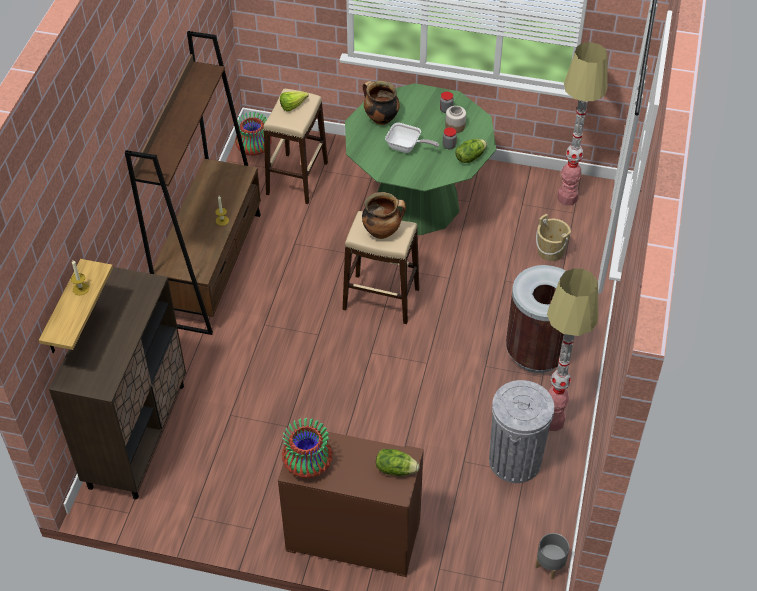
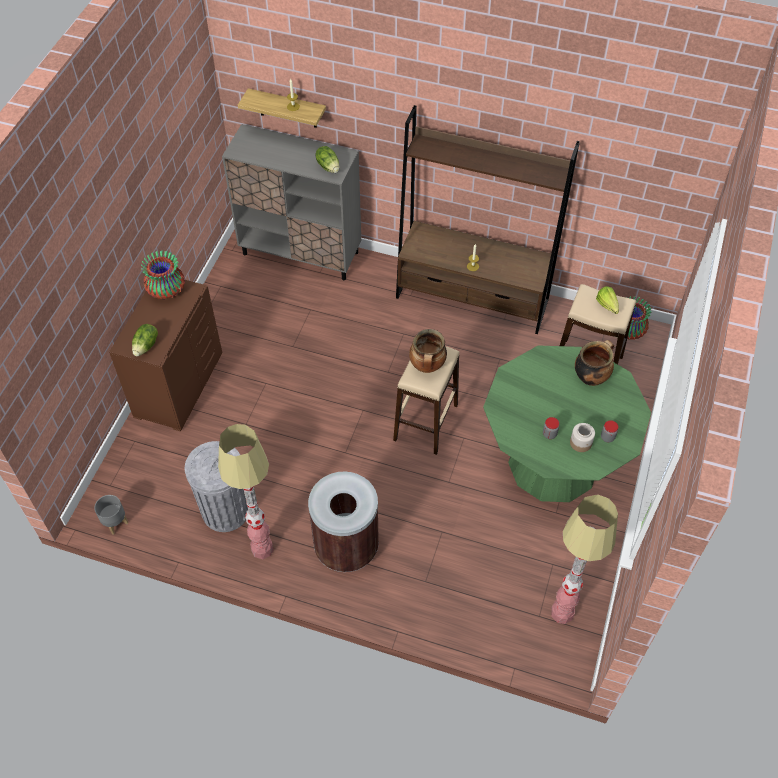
camera: 95 degrees right, 5 degrees up
brown cabinet [49,267,186,499] -> grey cabinet [222,124,361,280]
frying pan [385,123,439,153] -> none
lettuce [455,139,487,163] -> lettuce moved to [315,146,339,173]
beige bucket [536,214,571,261] -> none

